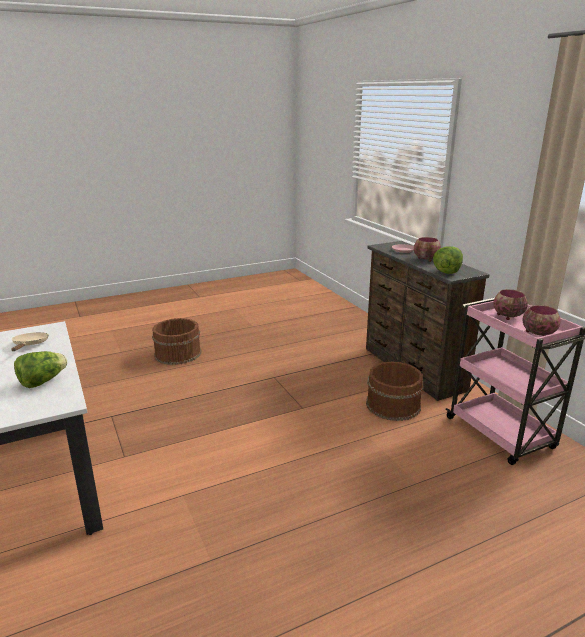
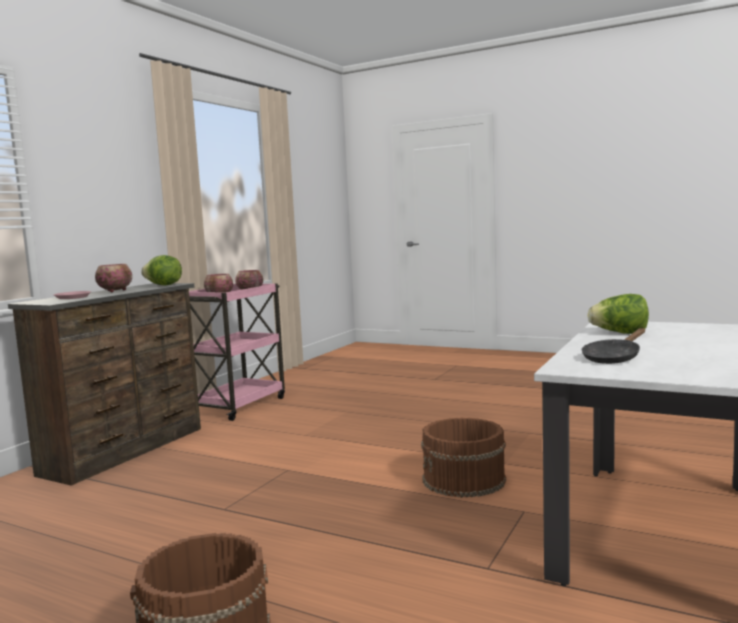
camera: 125 degrees left, 15 degrees down
beige frying pan [11,332,49,351] -> black frying pan [582,328,645,364]
brown bucket [366,361,423,421] -> brown bucket moved to [421,418,506,498]

